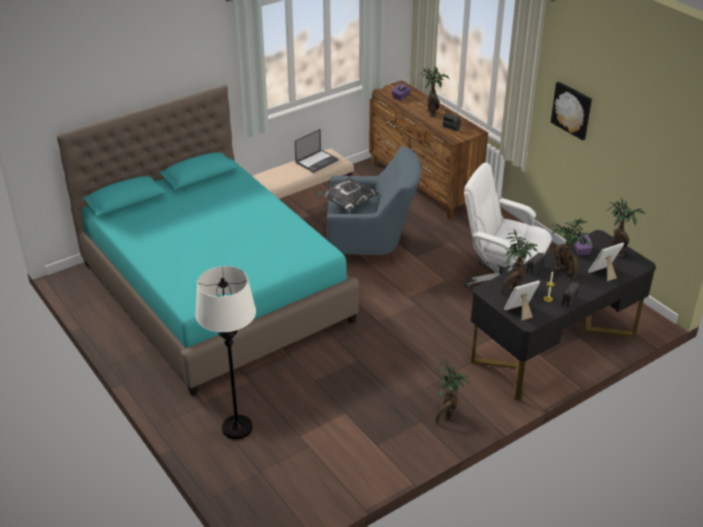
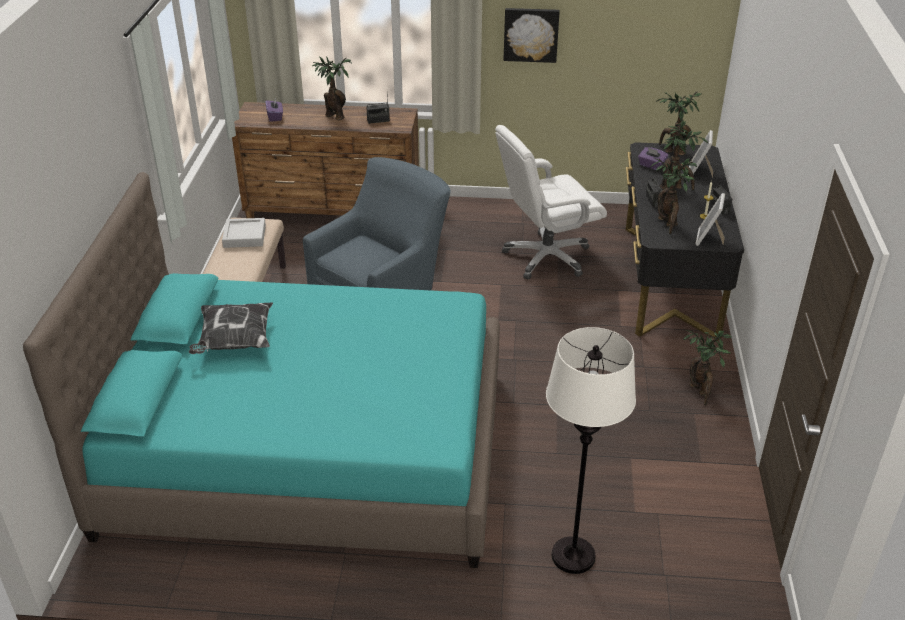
camera: 50 degrees left, 0 degrees up
laptop [295,129,339,173] -> grey tray [222,218,266,248]
pillow [315,177,381,211] -> pillow moved to [189,303,273,354]

